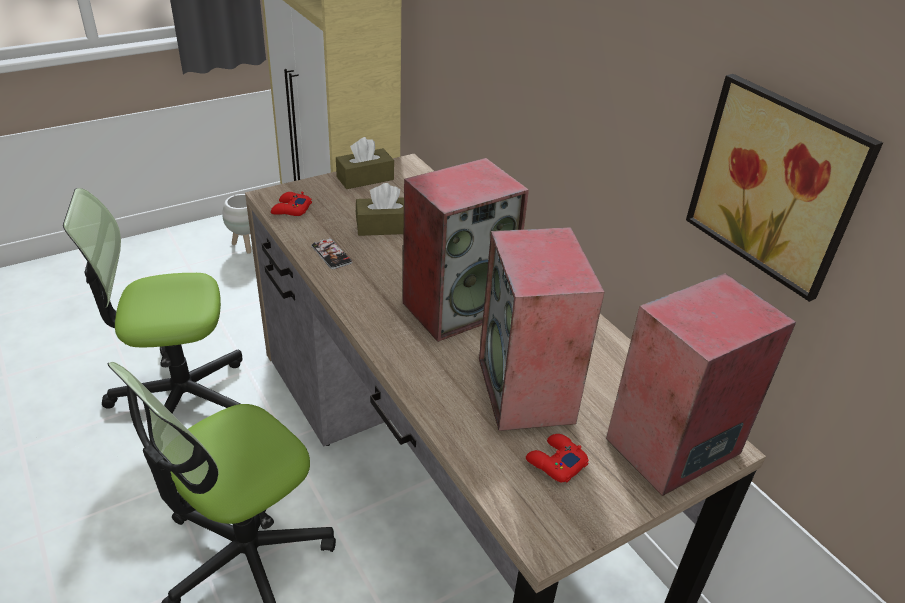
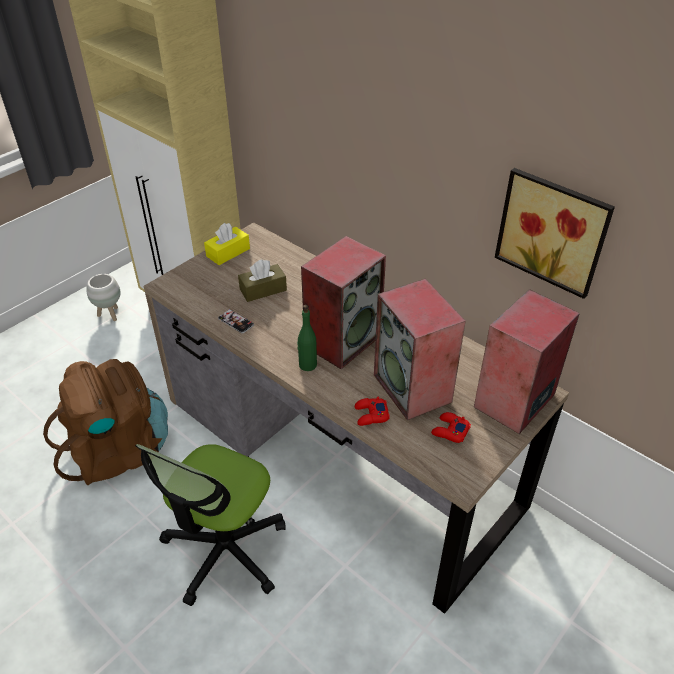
camera: 15 degrees left, 5 degrees up
office chair [63,188,243,444] -> brown backpack [43,359,168,485]
red game controller [271,191,312,216] -> red game controller moved to [355,397,390,426]
brown tissue box [336,137,394,189] -> yellow tissue box [204,223,250,265]
none -> green bottle [297,305,317,371]

